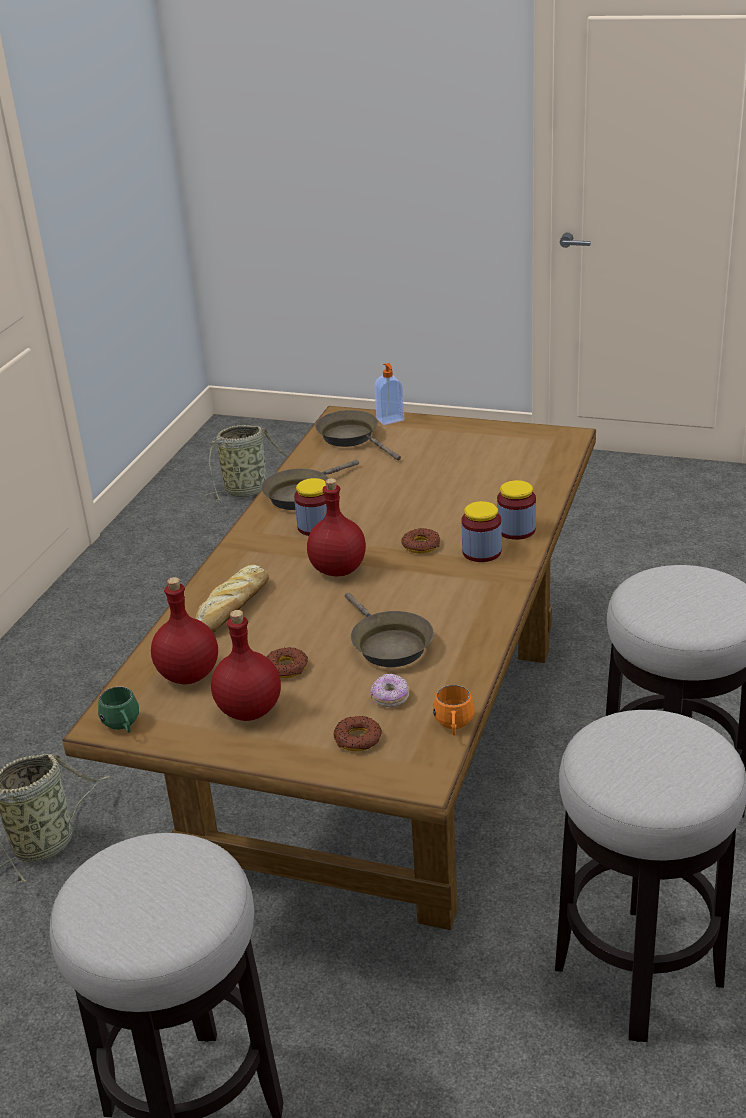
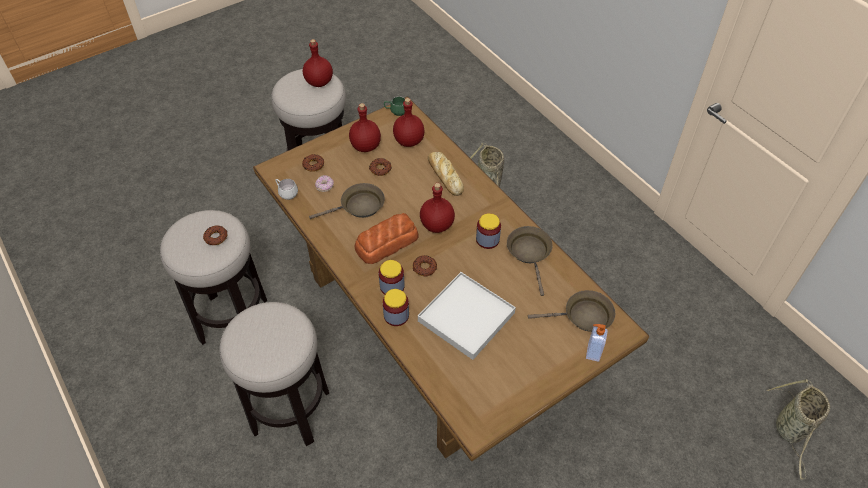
camera: 125 degrees right, 20 degrees up
brown frying pan [345,593,434,667] -> brown frying pan turned 150 degrees clockwise [309,183,385,219]
orange mug [433,685,475,735] -> white mug [275,179,298,200]
none -> donut [203,225,227,245]
none -> red bottle [303,39,333,87]
none -> bread [355,213,419,264]
none -> white tray [418,272,516,360]

